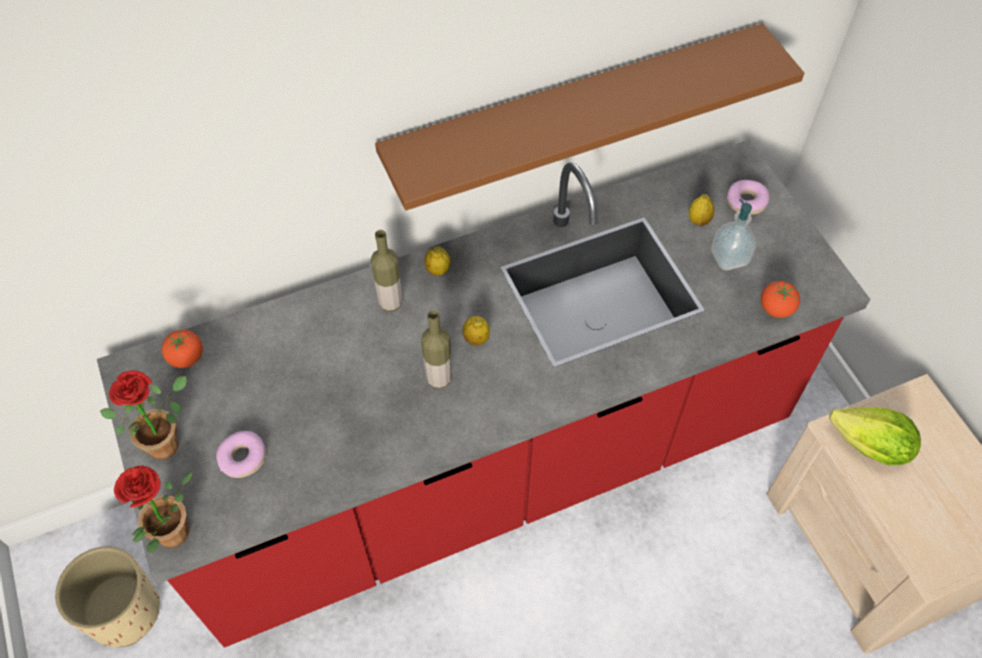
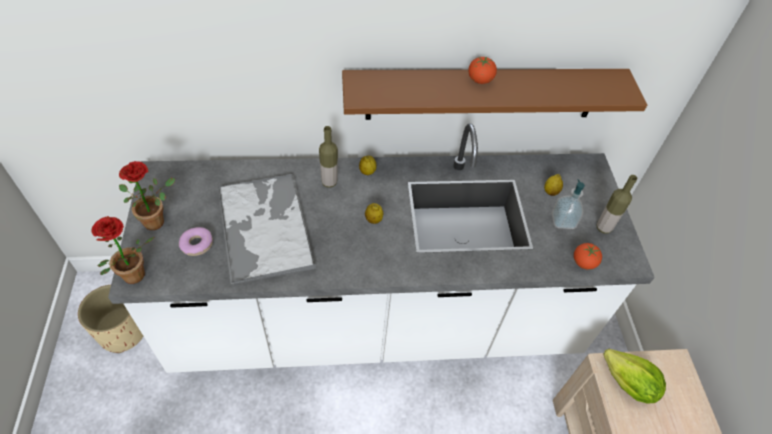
camera: 15 degrees right, 5 degrees down
red counter [97,140,871,648] -> white counter [108,124,655,373]
tomato [162,330,203,368] -> tomato moved to [468,57,497,84]
bottle [421,310,452,389] -> bottle moved to [596,175,638,234]
donut [727,180,770,215] -> none
none -> tray [218,174,316,284]

